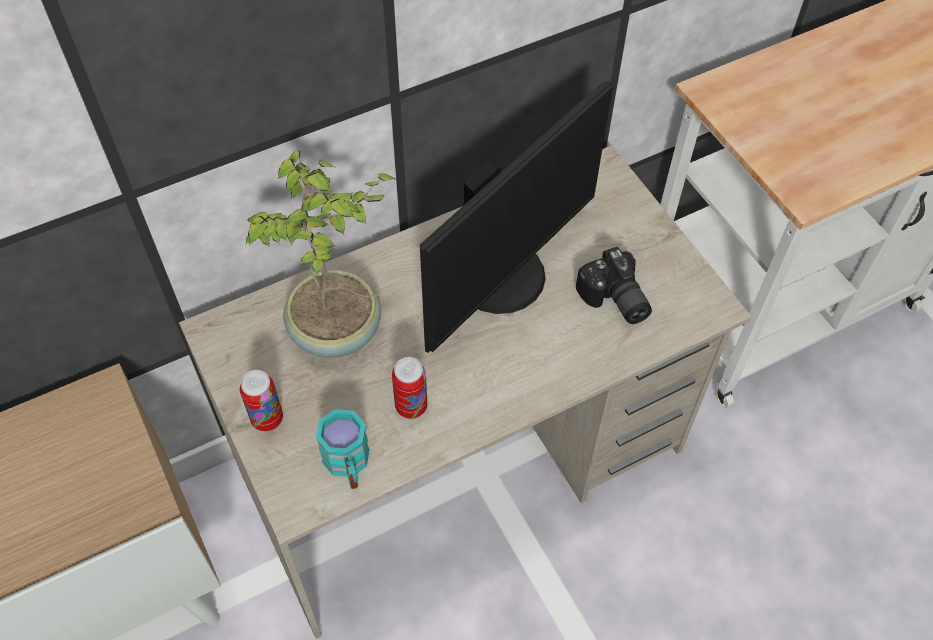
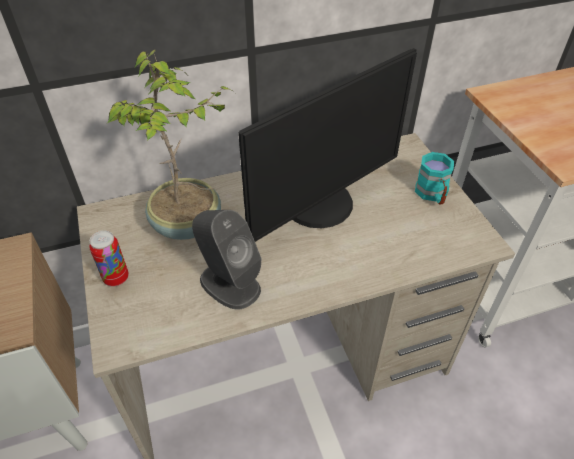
camera: 10 degrees right, 10 degrees down
turquoise mug [316,409,370,489] -> turquoise mug moved to [415,152,454,205]
can [392,357,427,419] -> grey speaker [192,210,262,310]
camera [576,247,652,324] -> none

